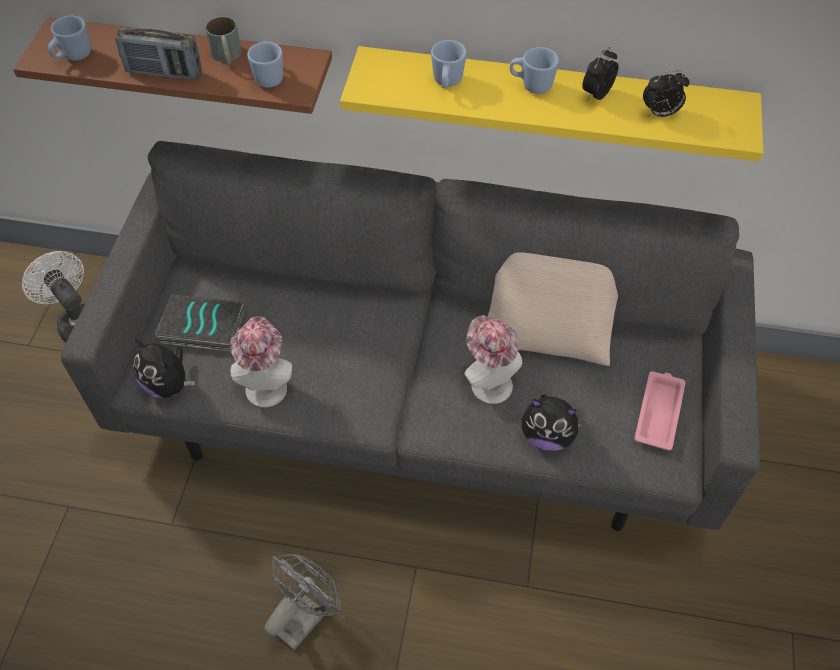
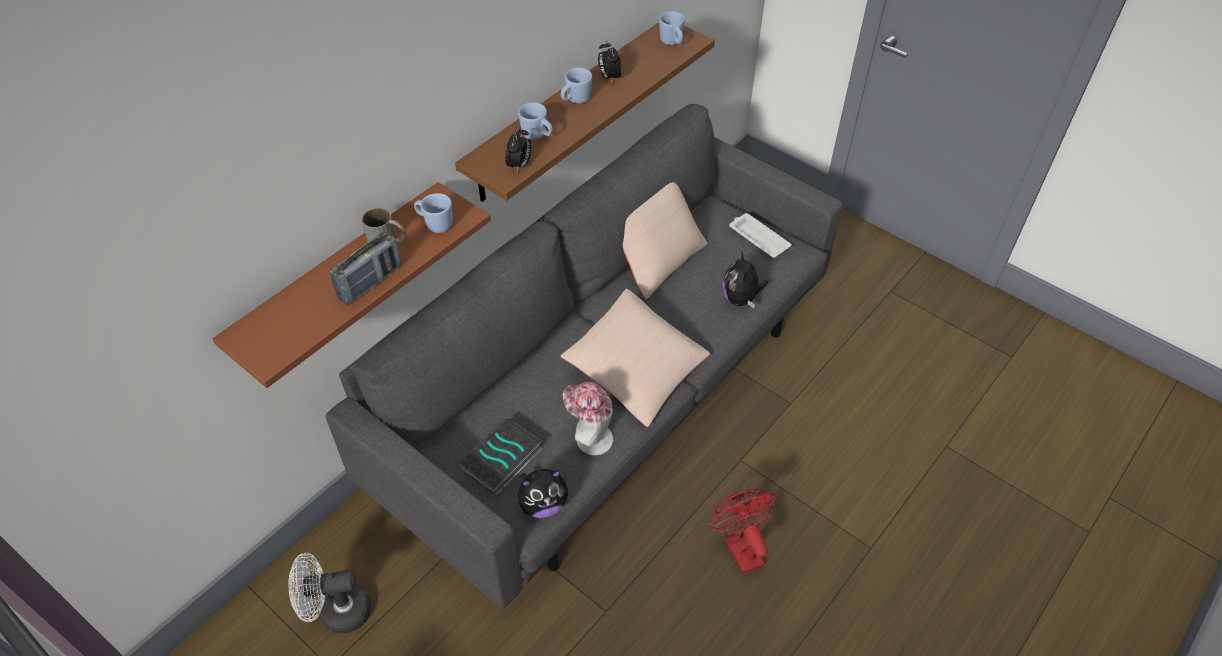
camera: 60 degrees left, 5 degrees down
blue mug [48,16,91,61] -> blue mug moved to [659,11,685,45]
grey fan [265,554,341,650] -> red fan [709,489,776,574]
yellow shelf [340,46,763,162] -> brown shelf [455,23,715,202]
hat [465,315,522,404] -> none
plush toy [522,394,586,451] -> plush toy turned 135 degrees clockwise [722,250,768,308]
pink tray [635,371,685,451] -> white tray [729,213,792,258]
alarm clock [643,70,689,117] -> alarm clock moved to [505,127,531,172]
none -> beige pillow [560,289,710,427]

